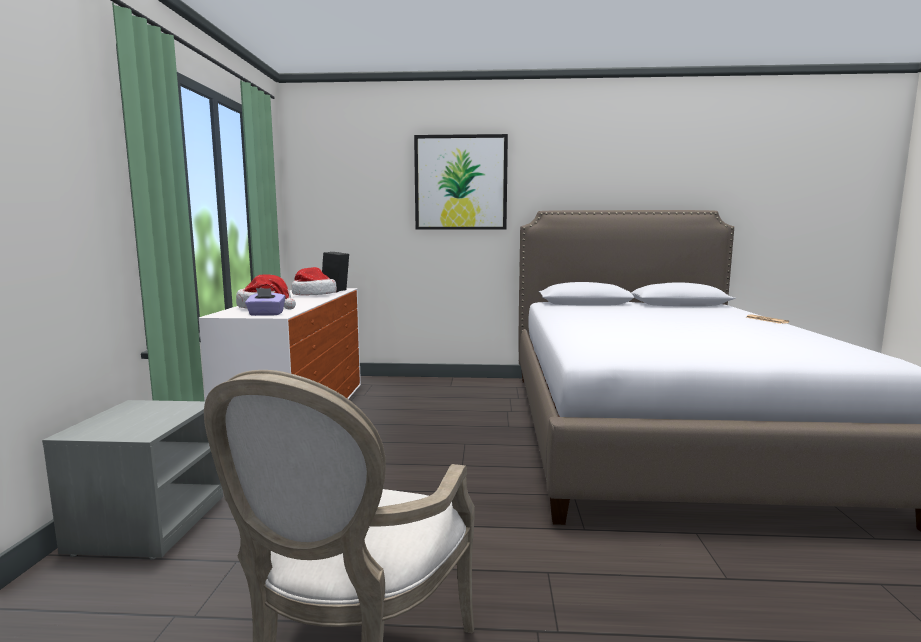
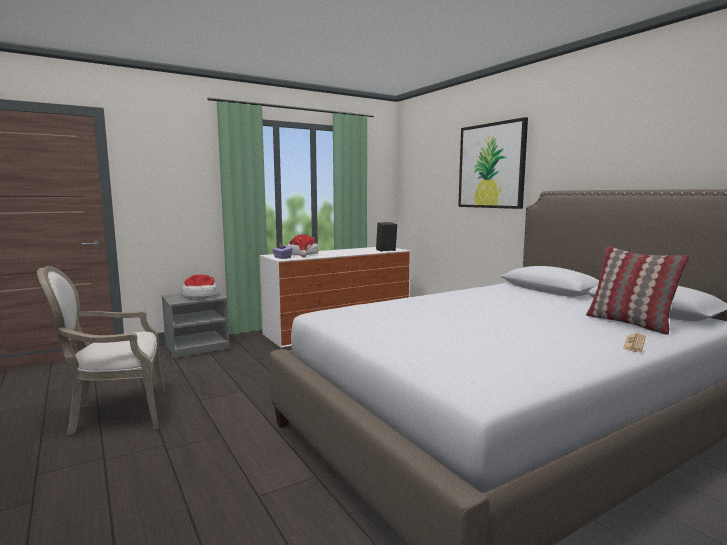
camera: 55 degrees right, 0 degrees up
hat [292,267,337,296] -> hat moved to [181,275,218,298]
none -> pillow [586,246,690,335]

